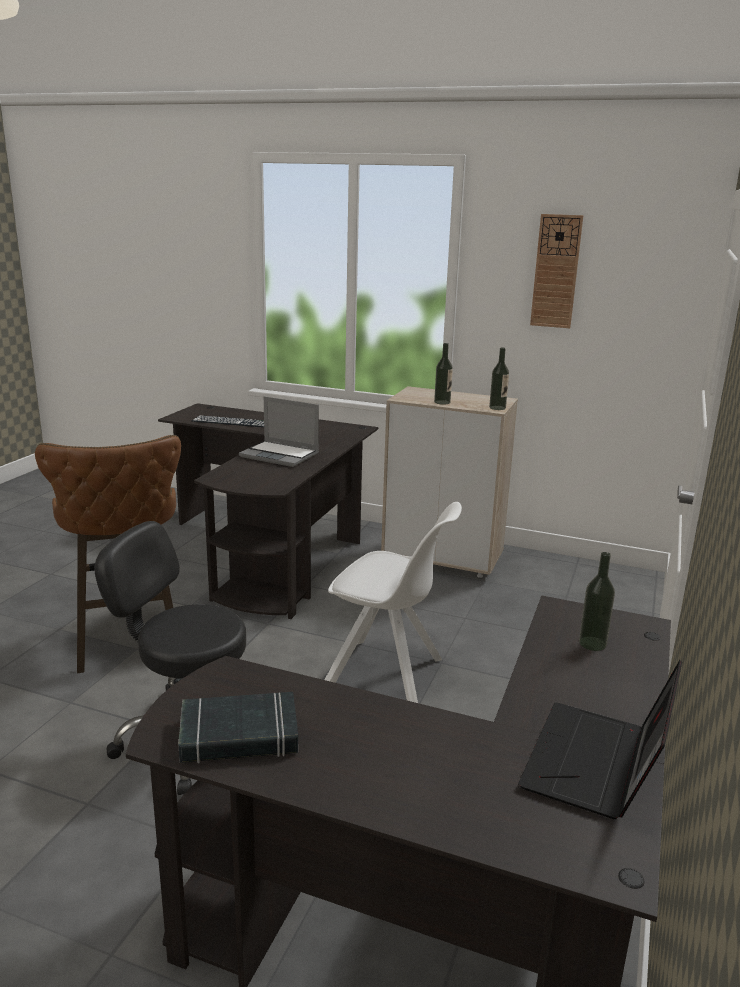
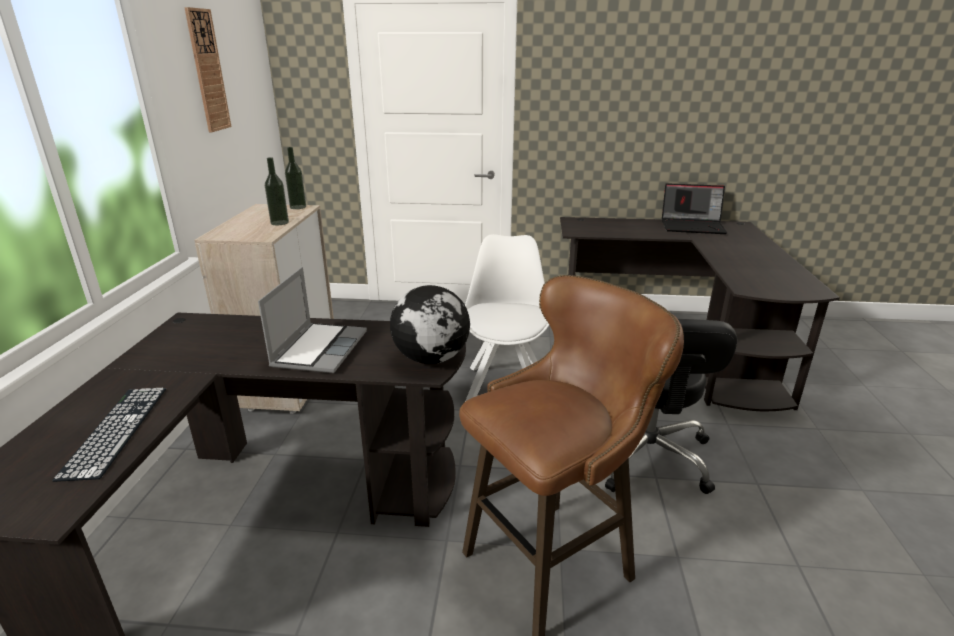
camera: 105 degrees left, 5 degrees up
black book [178,692,298,764] -> none
bottle [579,552,615,651] -> none
none -> globe [390,285,470,364]

